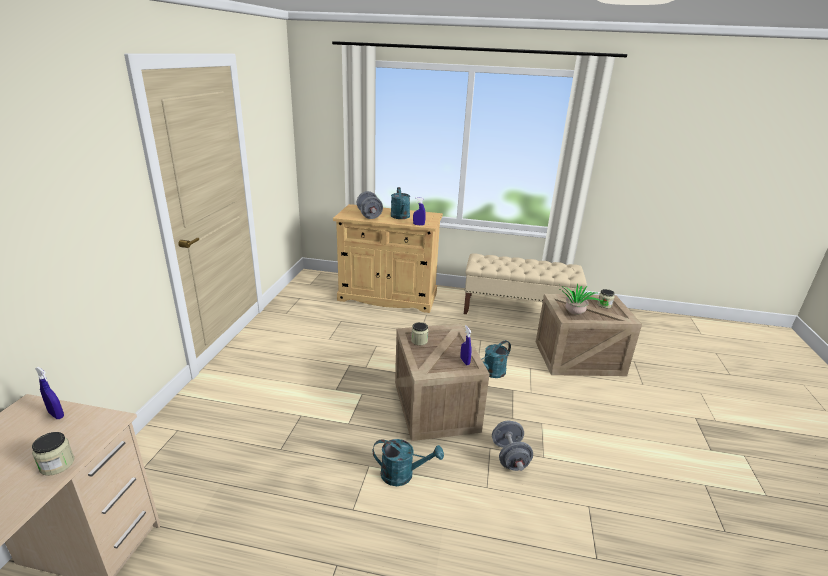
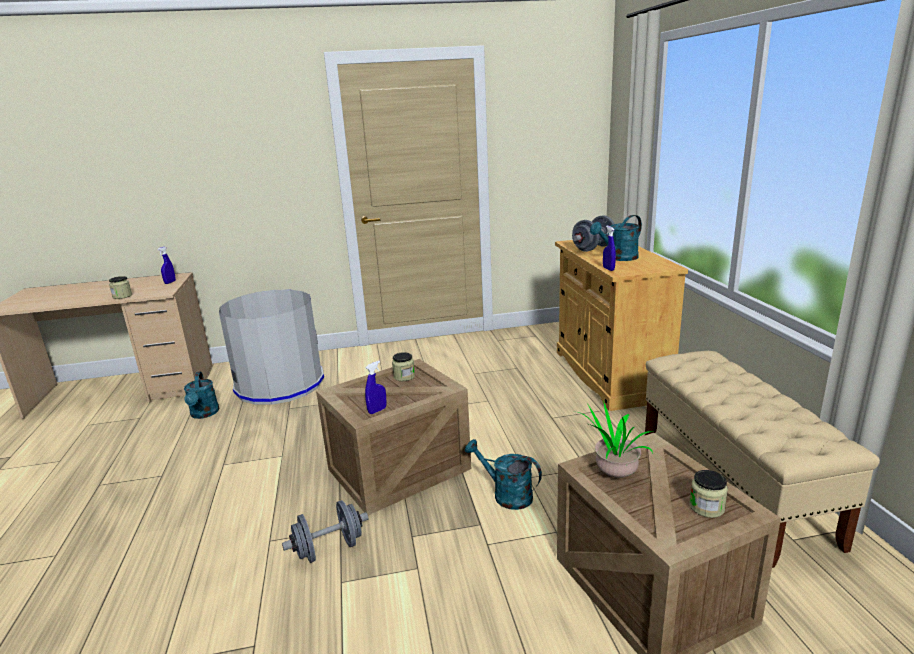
camera: 70 degrees right, 5 degrees down
turquoise watering can [372,439,444,486] -> turquoise watering can moved to [184,371,219,419]
none -> grey trash can [219,290,324,405]

